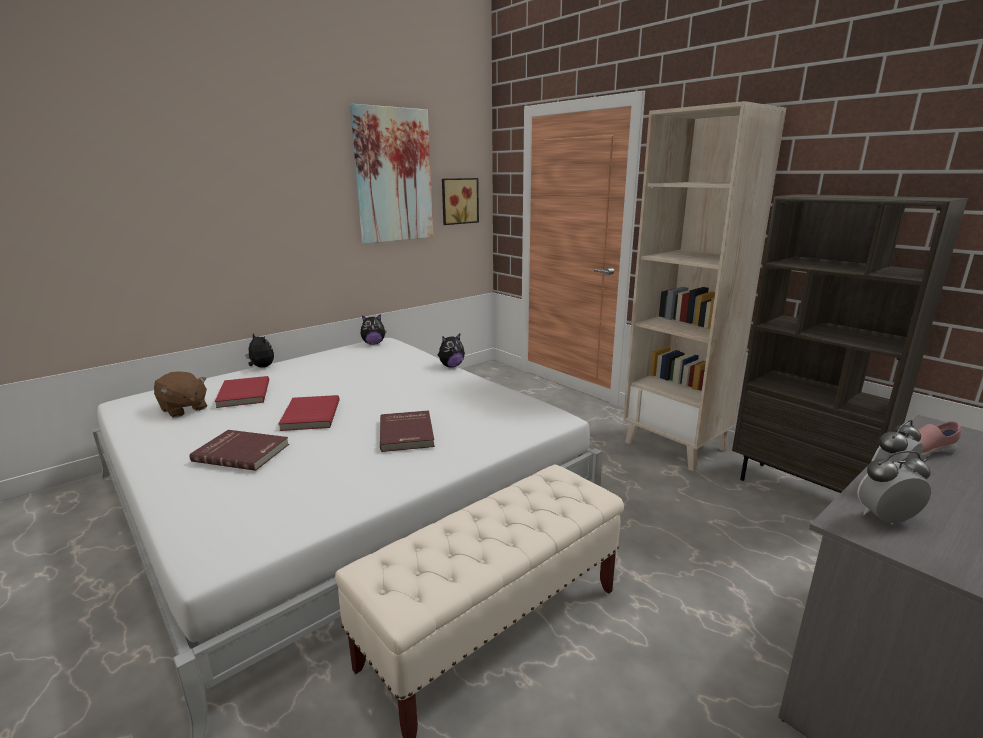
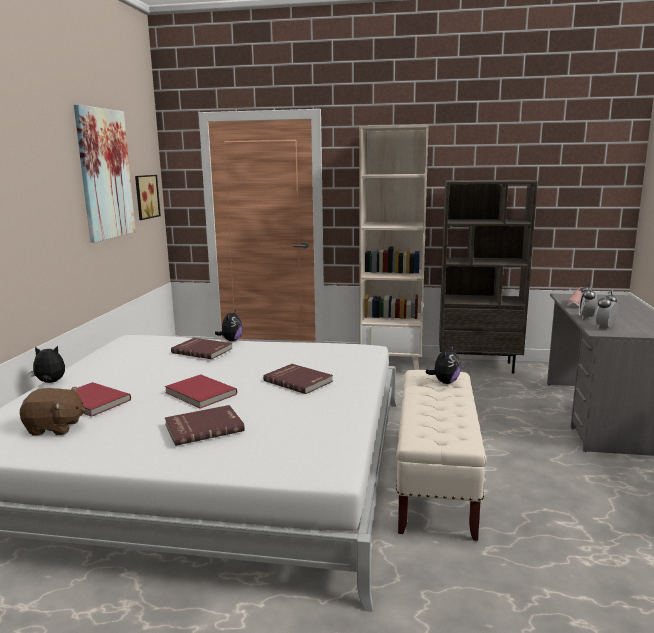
camera: 40 degrees left, 5 degrees down
plush toy [361,314,386,345] -> plush toy moved to [425,344,461,384]
none -> red book [171,338,233,359]

